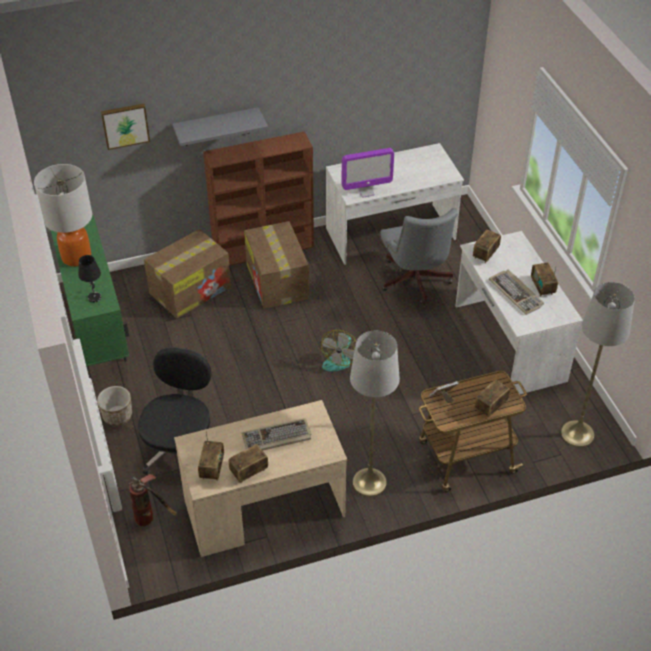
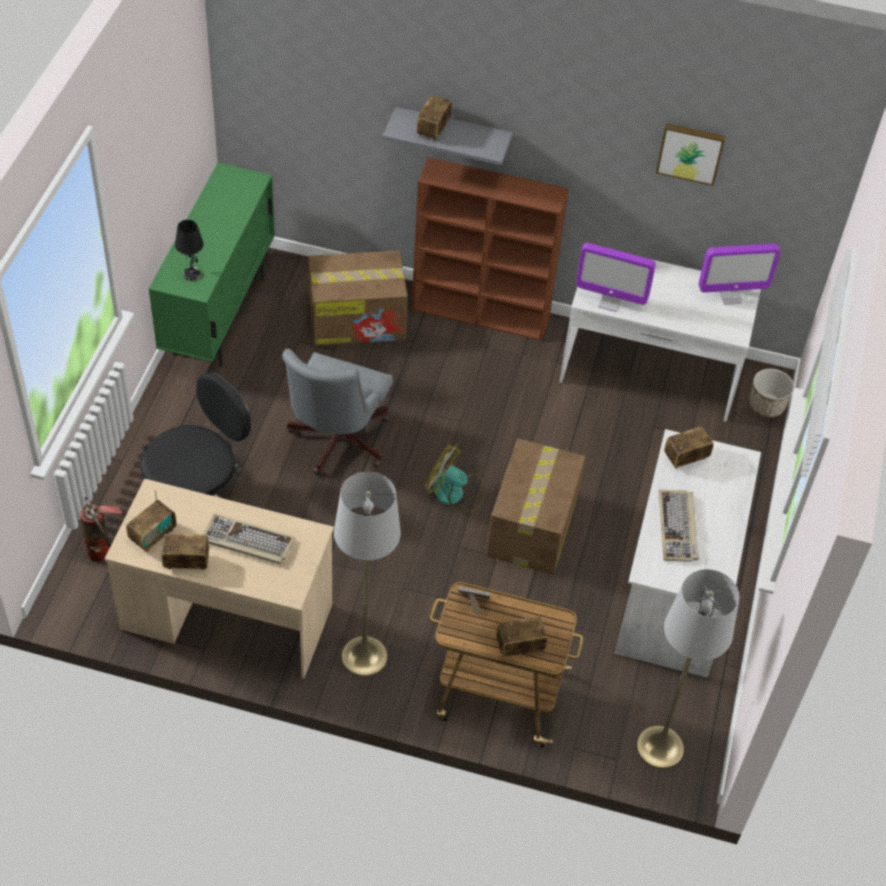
camera: 30 degrees right, 5 degrees up
table lamp [34,164,92,266] -> none
planter [97,386,132,426] -> planter moved to [749,369,794,417]
picture [101,104,150,150] -> picture moved to [656,123,726,186]
cardboard box [244,221,309,309] -> cardboard box moved to [486,439,585,574]
fan [321,330,356,372] -> fan turned 60 degrees clockwise [424,444,485,512]
grey office chair [381,208,458,304] -> grey office chair moved to [282,349,393,474]
radio [531,263,558,297] -> radio moved to [417,95,452,141]
none -> monitor [698,244,781,305]

